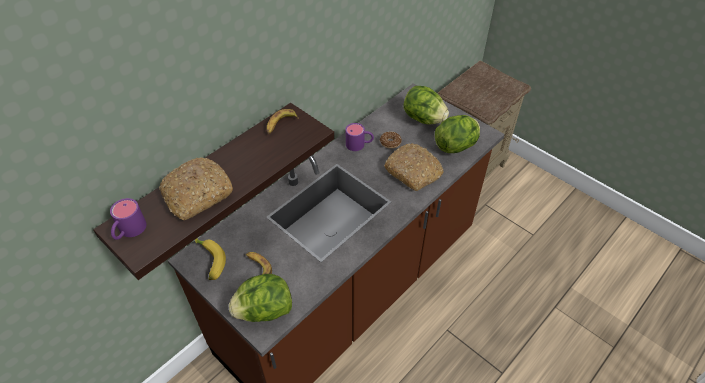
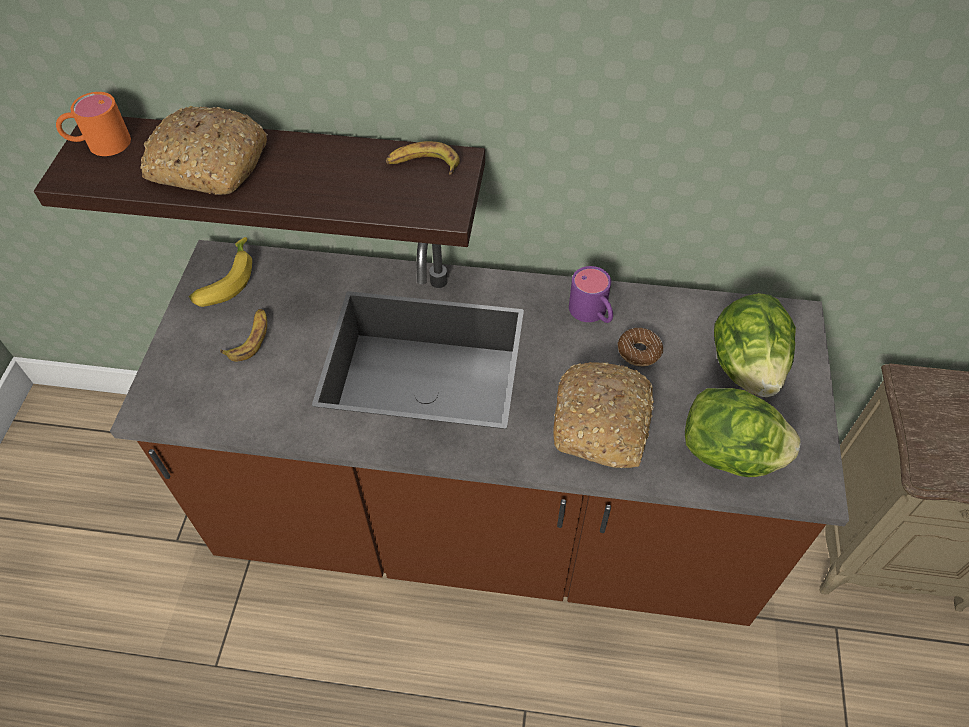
camera: 55 degrees right, 5 degrees up
purple mug [110,198,147,240] -> orange mug [56,92,131,156]
lettuce [229,274,292,322] -> none

